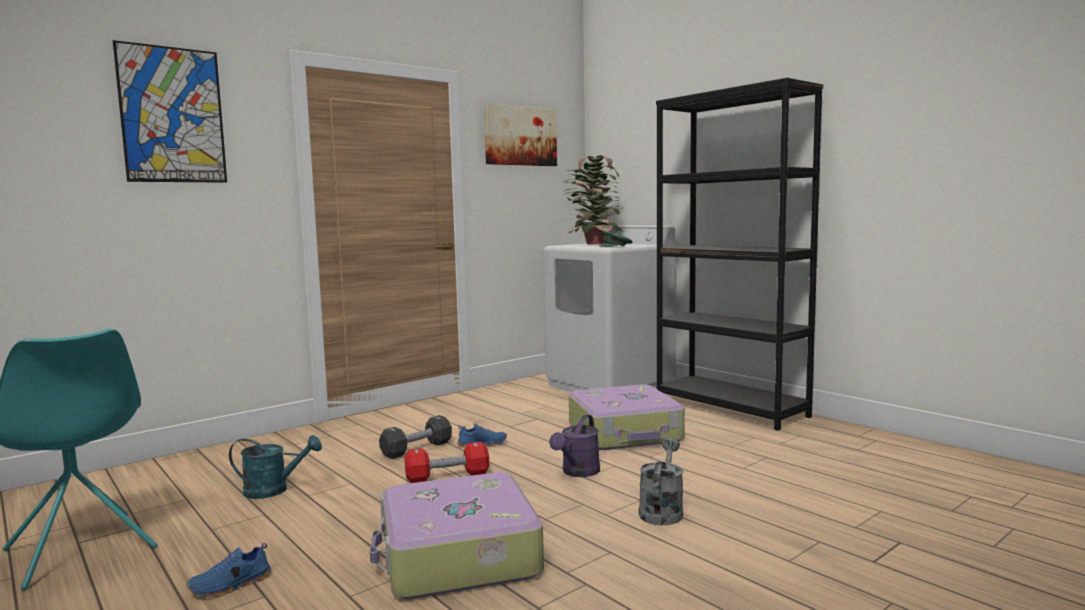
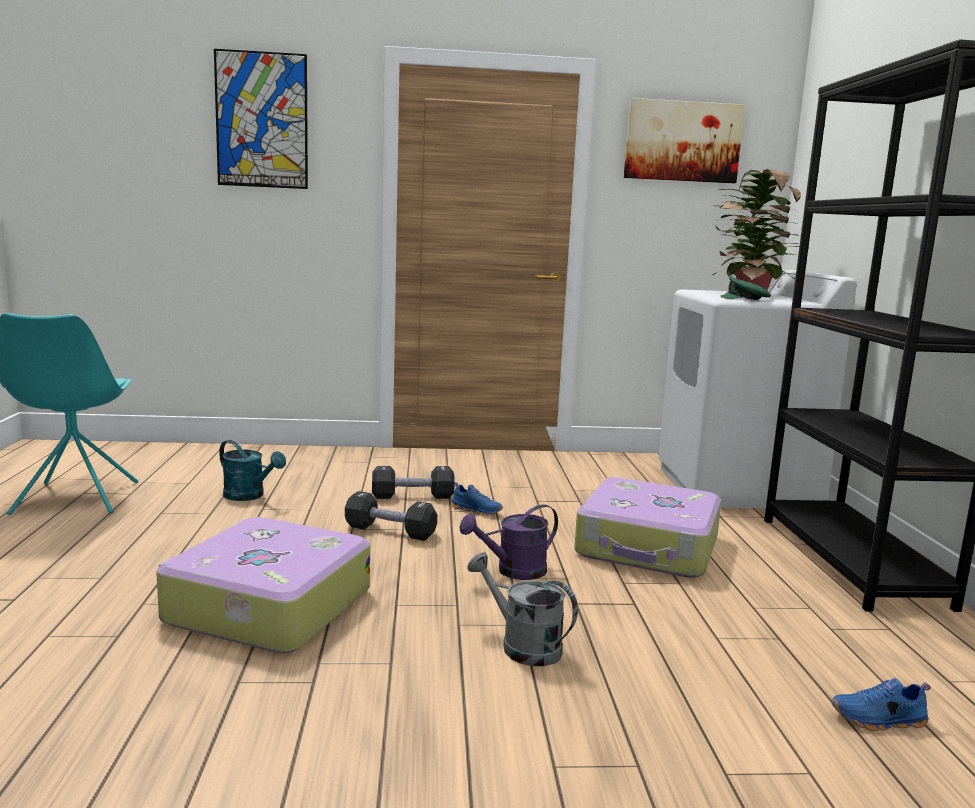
camera: 35 degrees right, 5 degrees up
blue shoe [186,543,271,597] -> blue shoe moved to [832,678,931,731]
red dumbbell [405,442,489,483] -> black dumbbell [345,491,437,541]
grey watering can [639,437,684,525] -> grey watering can turned 105 degrees counterclockwise [467,552,578,666]

